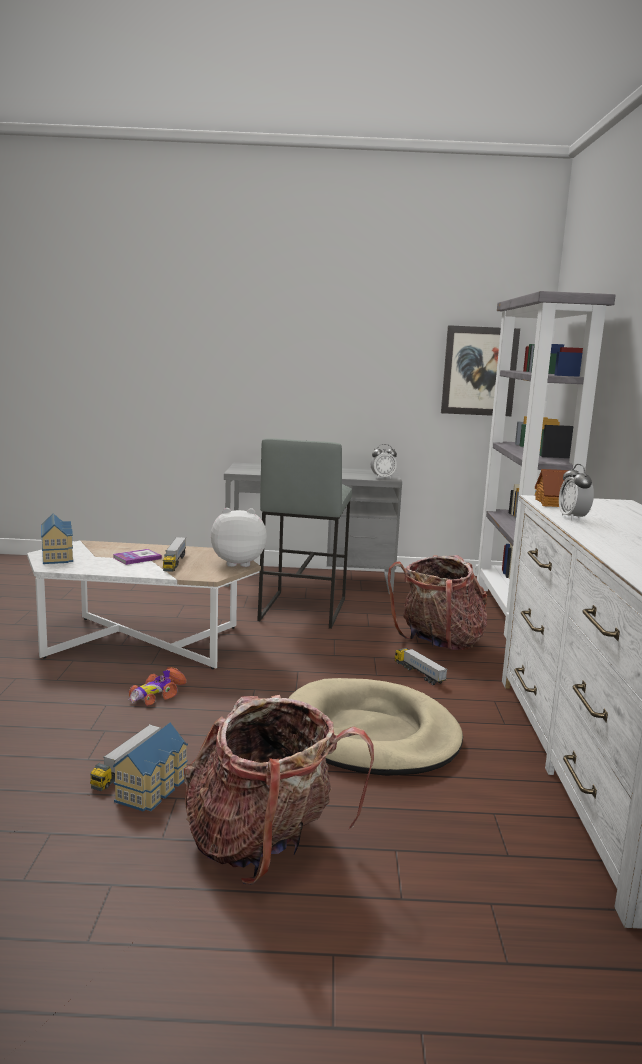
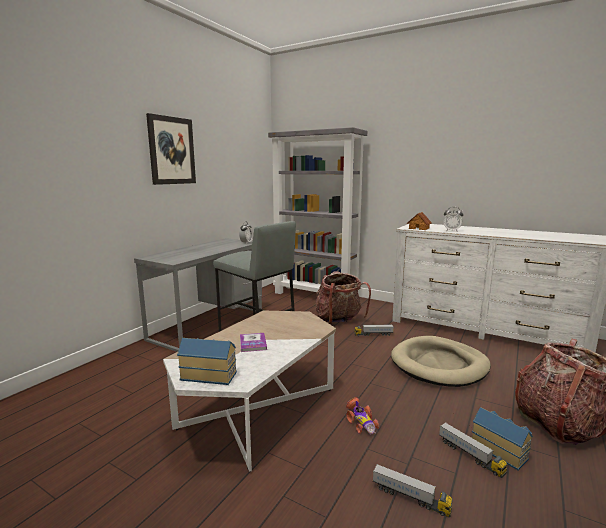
camera: 60 degrees left, 0 degrees up
toy truck [163,537,186,572] -> toy truck moved to [373,464,453,517]
plush toy [211,508,267,567] -> none
picture [441,325,520,416] -> picture moved to [146,113,196,185]

